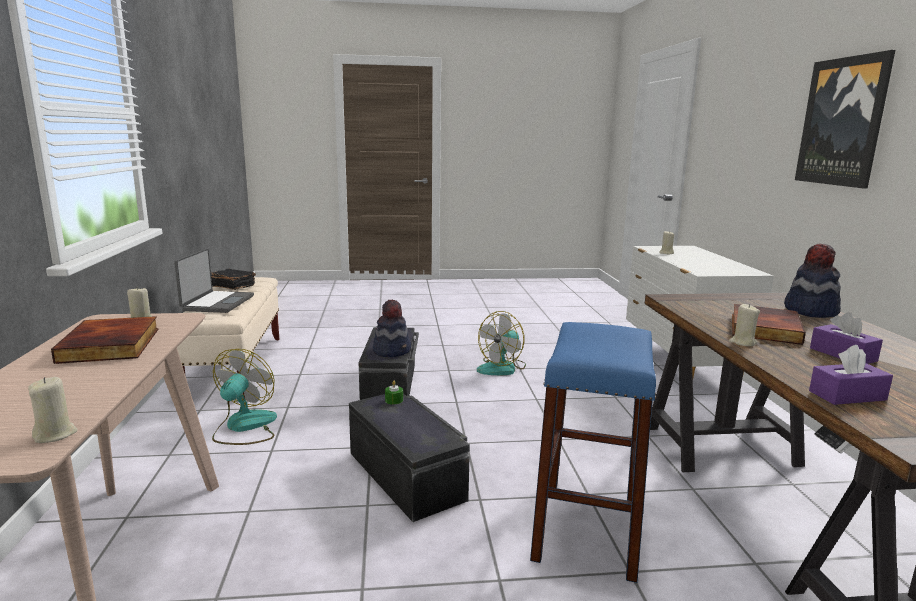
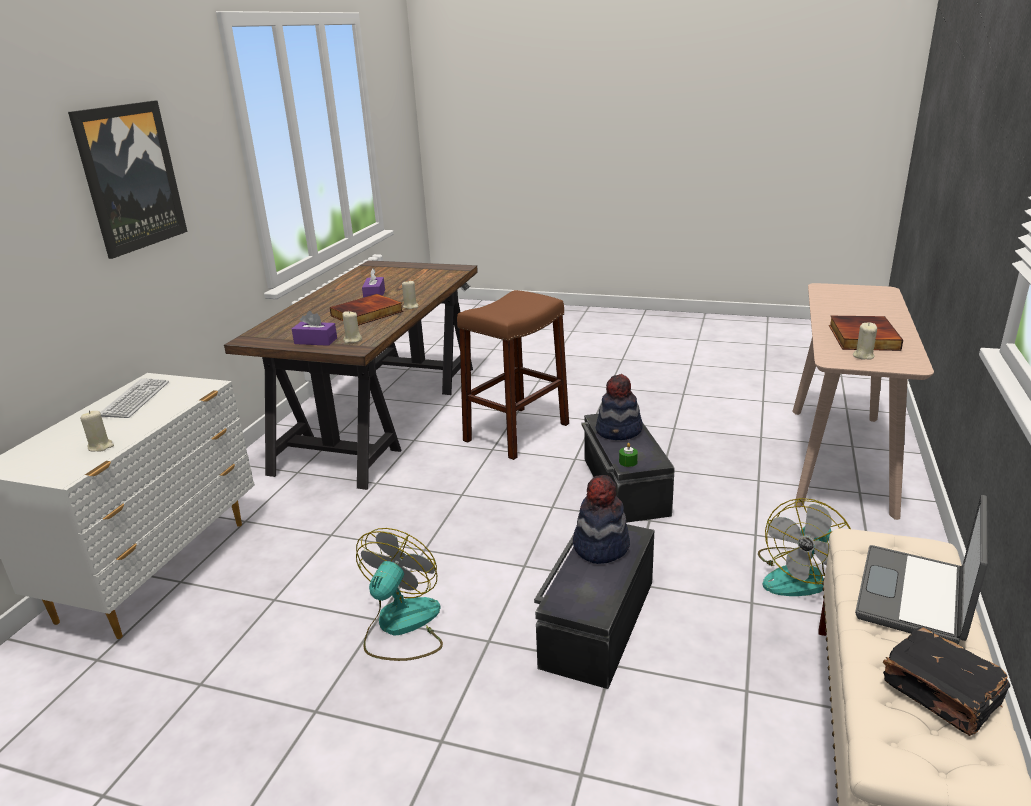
camera: 155 degrees left, 10 degrees up
beige candle [28,377,78,443] -> beige candle moved to [343,311,362,343]
fan [477,311,526,375] -> fan turned 45 degrees counterclockwise [356,528,443,661]
blue stool [530,322,656,583] -> brown stool [457,290,569,460]
hat [784,244,841,318] -> hat moved to [596,374,643,440]
purple tissue box [809,345,893,405] -> purple tissue box moved to [292,311,337,346]
none -> keyboard [100,378,169,418]

